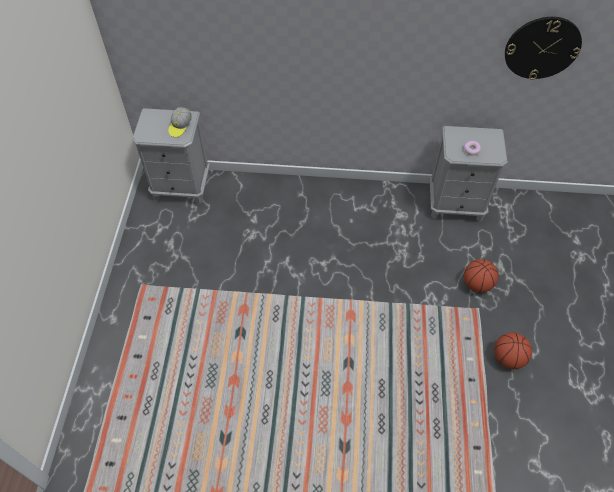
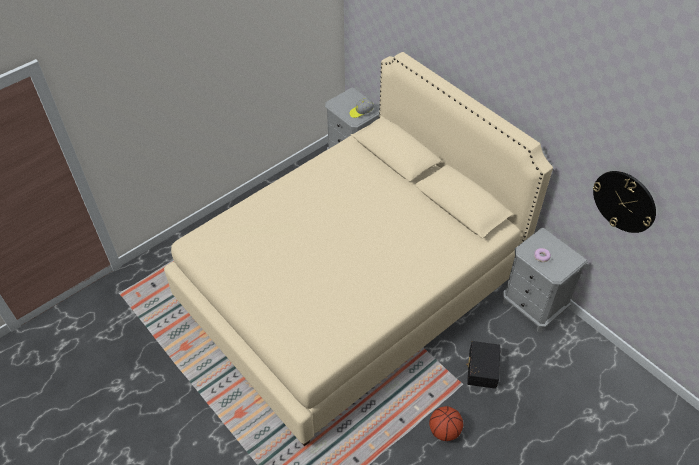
camera: 45 degrees right, 5 degrees down
basketball [464,259,499,293] -> black storage box [466,341,500,389]
none -> beige bed [164,52,553,446]

